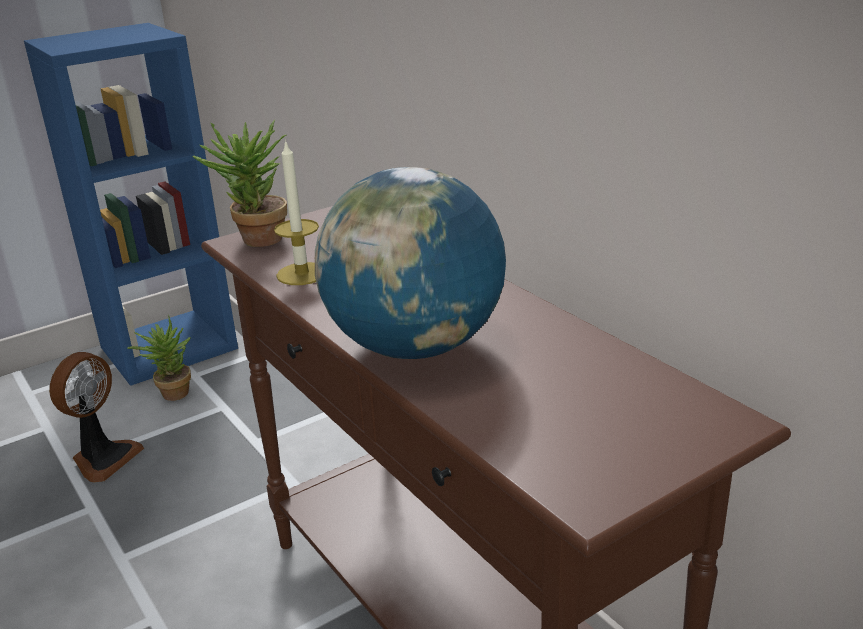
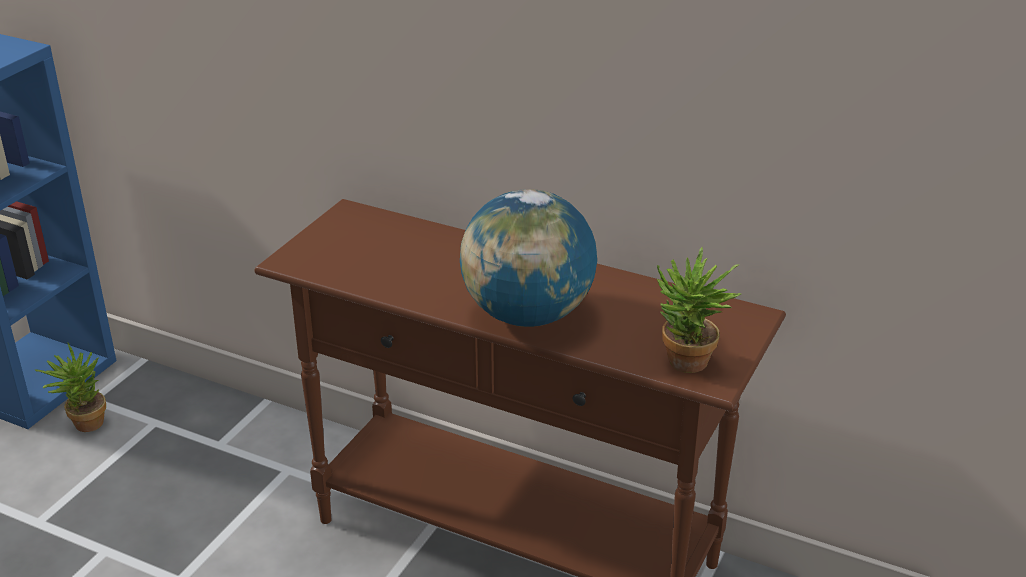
camera: 30 degrees left, 5 degrees up
fan [49,352,144,482] -> none
potted plant [193,120,287,247] -> potted plant moved to [657,247,741,373]
candle [274,139,319,285] -> none

